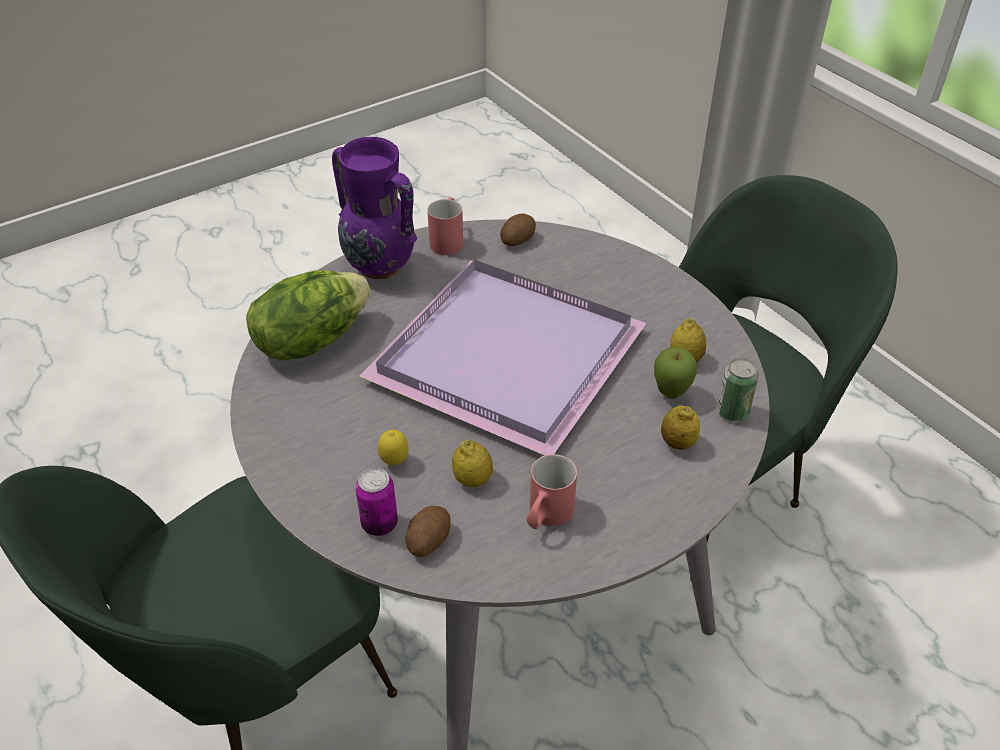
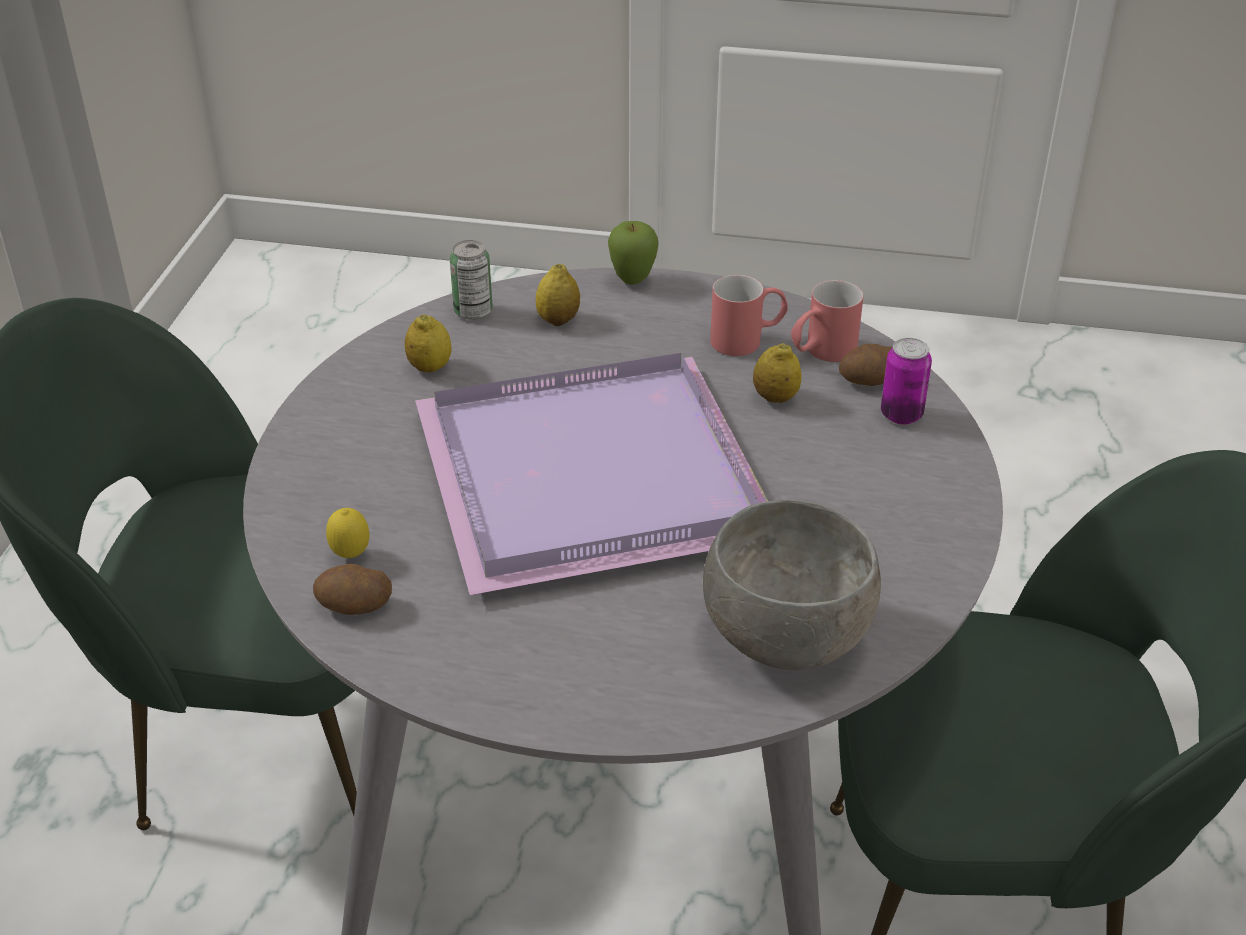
camera: 135 degrees left, 5 degrees down
lettuce [246,270,370,360] -> grey bowl [703,500,881,670]
purple vase [332,137,417,280] -> none
lemon [377,430,409,465] -> lemon moved to [326,508,370,558]
red mug [427,198,463,255] -> red mug moved to [791,280,863,362]
apple [654,347,697,399] -> apple moved to [608,221,659,285]

